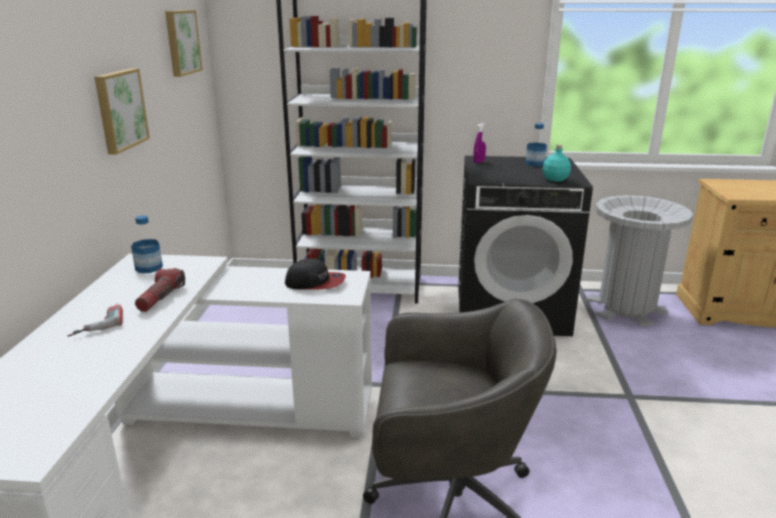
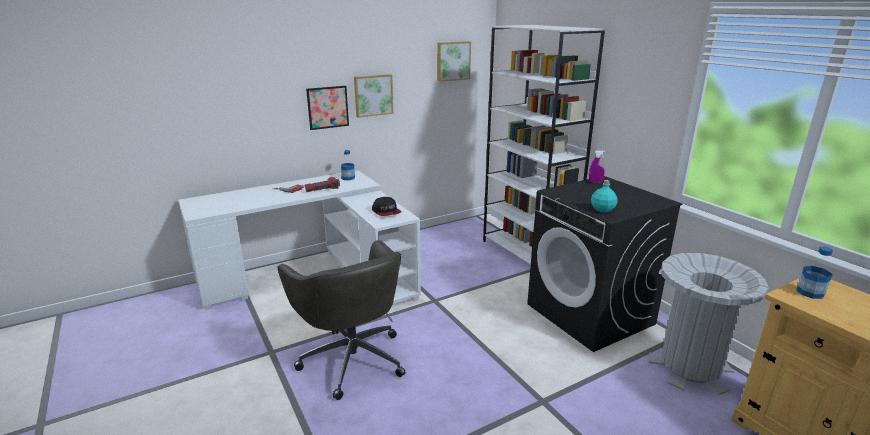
camera: 55 degrees right, 0 degrees up
bottle [525,123,547,166] -> bottle moved to [796,247,833,299]
none -> picture [306,86,349,130]

